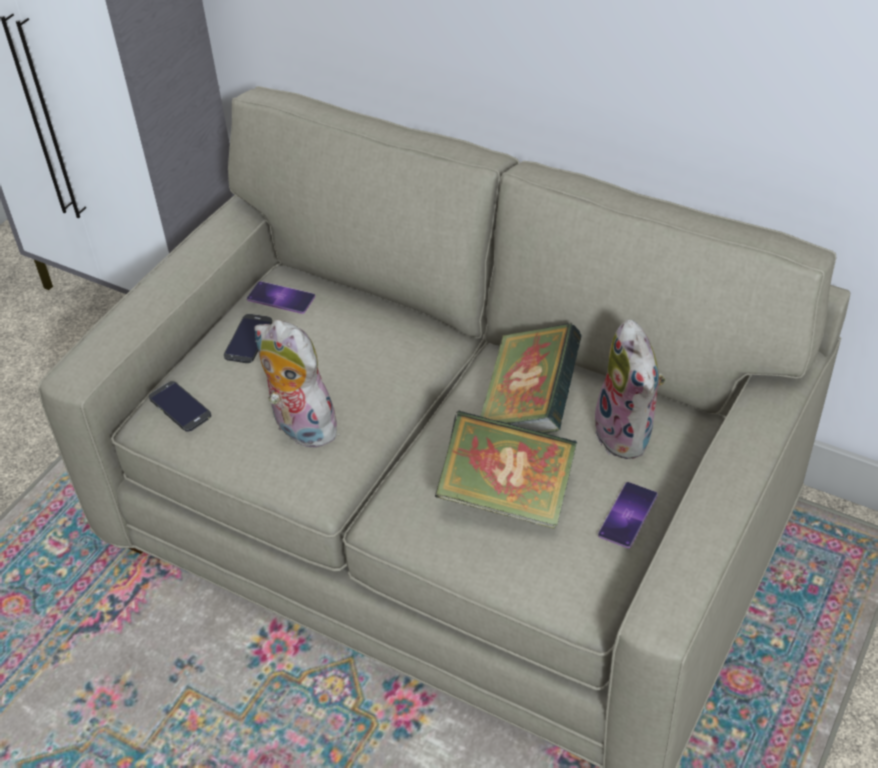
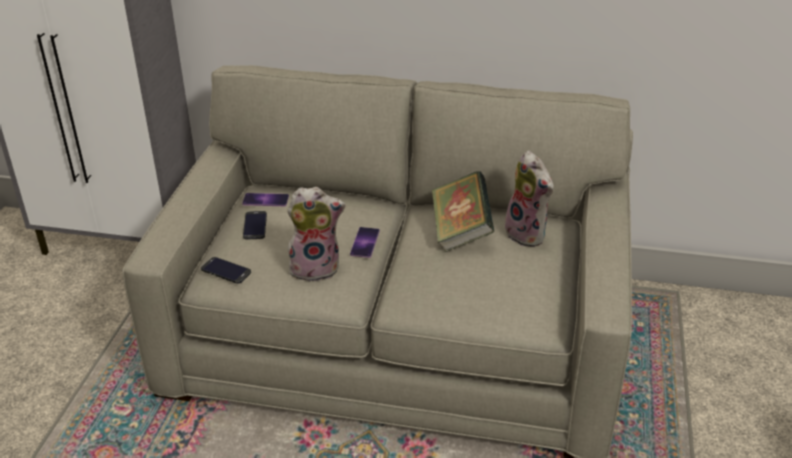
camera: 20 degrees left, 10 degrees down
plush toy [254,320,339,448] -> plush toy turned 150 degrees clockwise [287,187,346,282]
book [435,411,577,529] -> none
phone [598,482,658,549] -> phone moved to [350,227,380,258]

